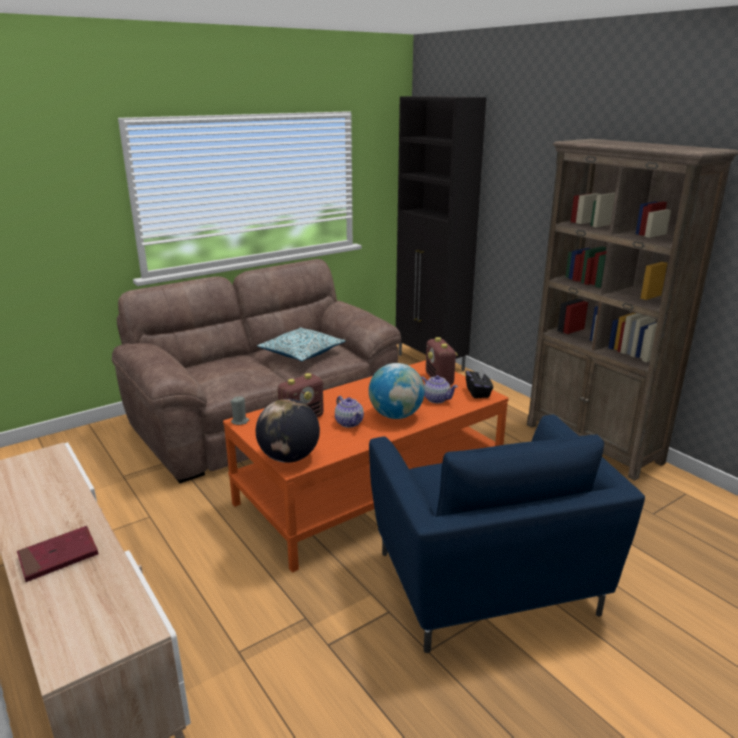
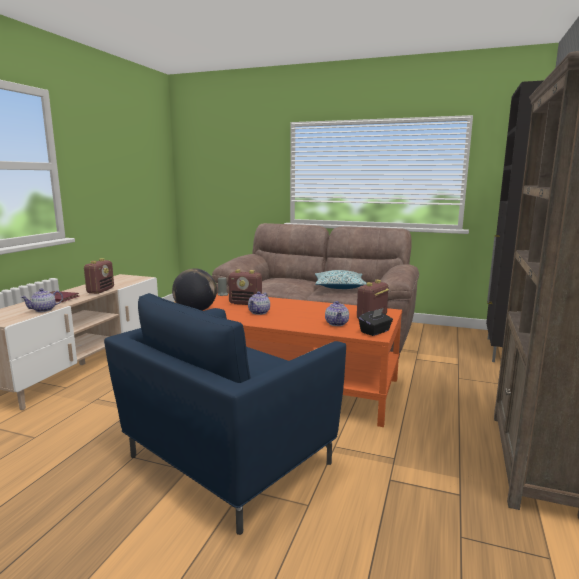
camera: 55 degrees right, 10 degrees down
globe [369,363,425,419] -> none
none -> teapot [21,288,63,312]
none -> radio [84,258,114,294]

